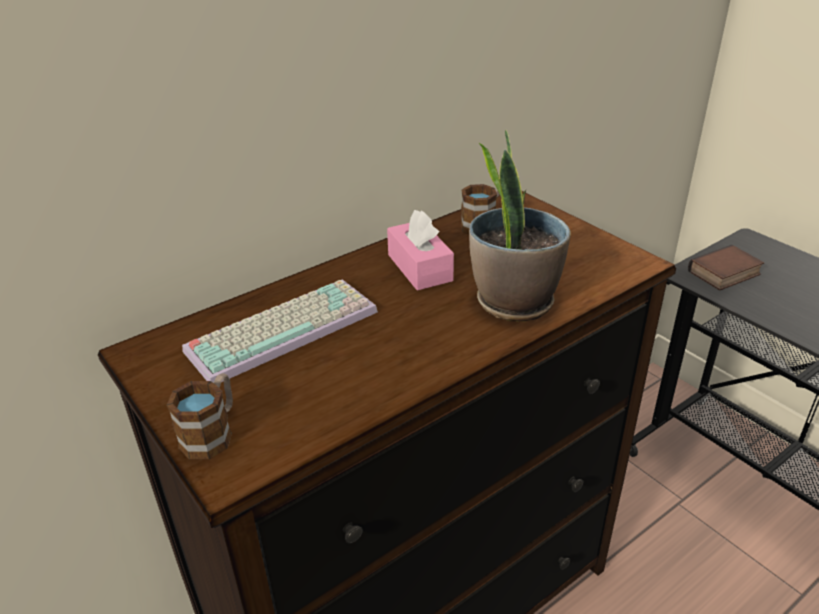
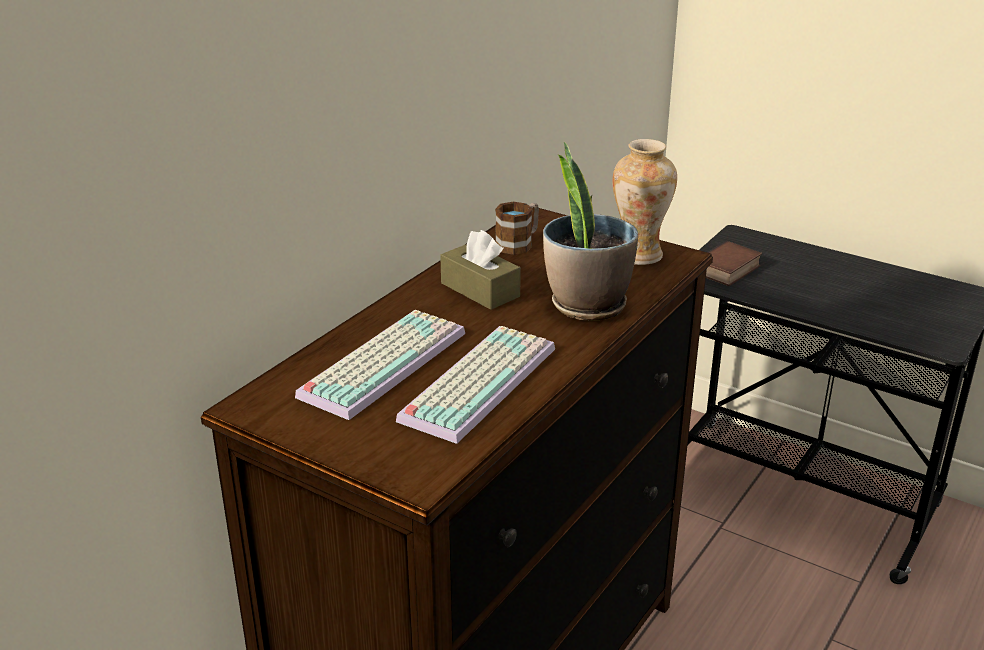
camera: 20 degrees left, 5 degrees down
mug [167,373,233,459] -> none
pink tissue box [387,210,454,291] -> brown tissue box [440,230,521,310]
none -> keyboard [396,326,555,444]
none -> vase [613,139,677,265]

